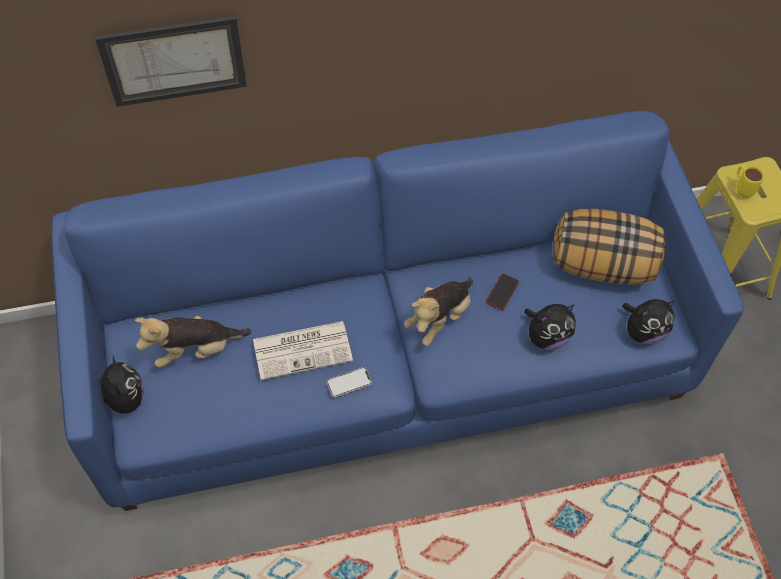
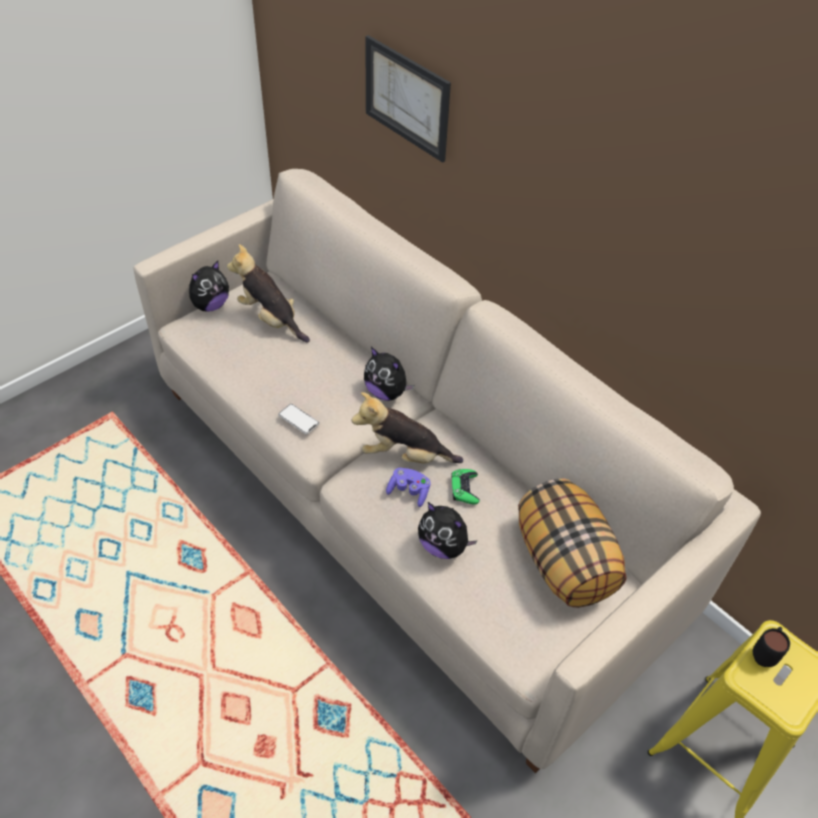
camera: 60 degrees right, 10 degrees down
blue sofa [51,111,744,511] -> beige sofa [133,169,761,773]
newspaper [253,321,353,380] -> none
phone [486,273,519,311] -> green game controller [451,469,480,504]
plush toy [622,299,676,344] -> plush toy moved to [364,347,414,401]
yellow mug [736,166,764,198] -> black mug [753,627,790,667]
none -> purple game controller [386,468,431,507]

